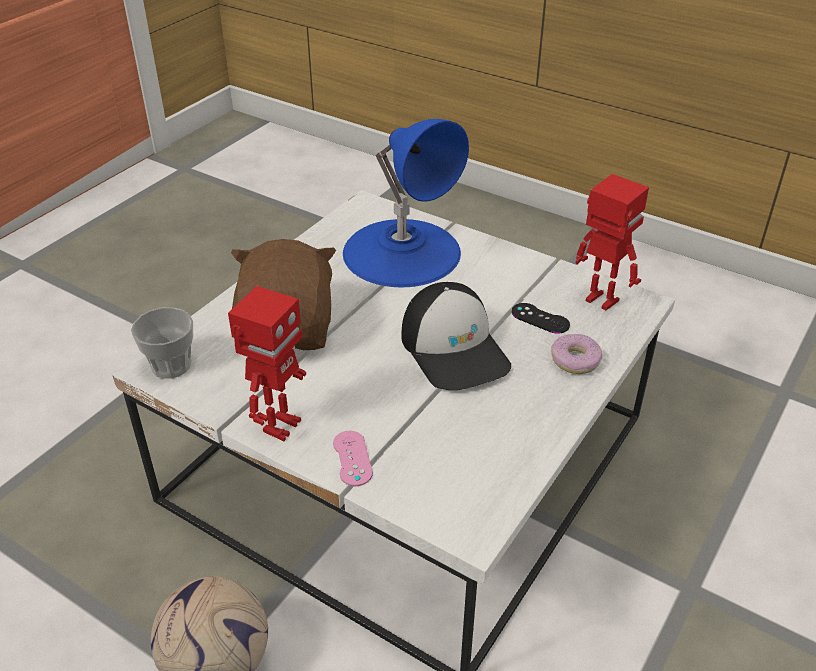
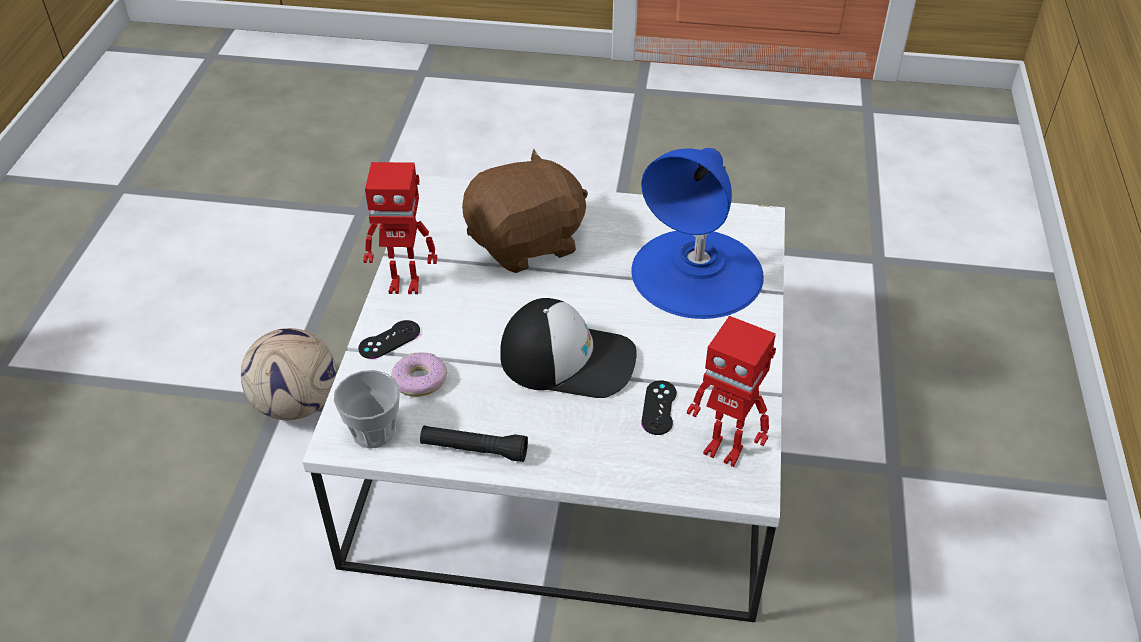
camera: 65 degrees right, 5 degrees up
cup [131,307,193,379] -> cup moved to [334,370,400,448]
pink game controller [333,431,373,486] -> black game controller [358,320,420,359]
cap [401,282,511,390] -> cap turned 120 degrees counterclockwise [500,298,637,398]
donut [551,334,602,374] -> donut moved to [391,352,447,397]
toy robot [575,174,649,310] -> toy robot turned 105 degrees clockwise [687,316,776,467]
none -> black flashlight [420,426,528,462]

